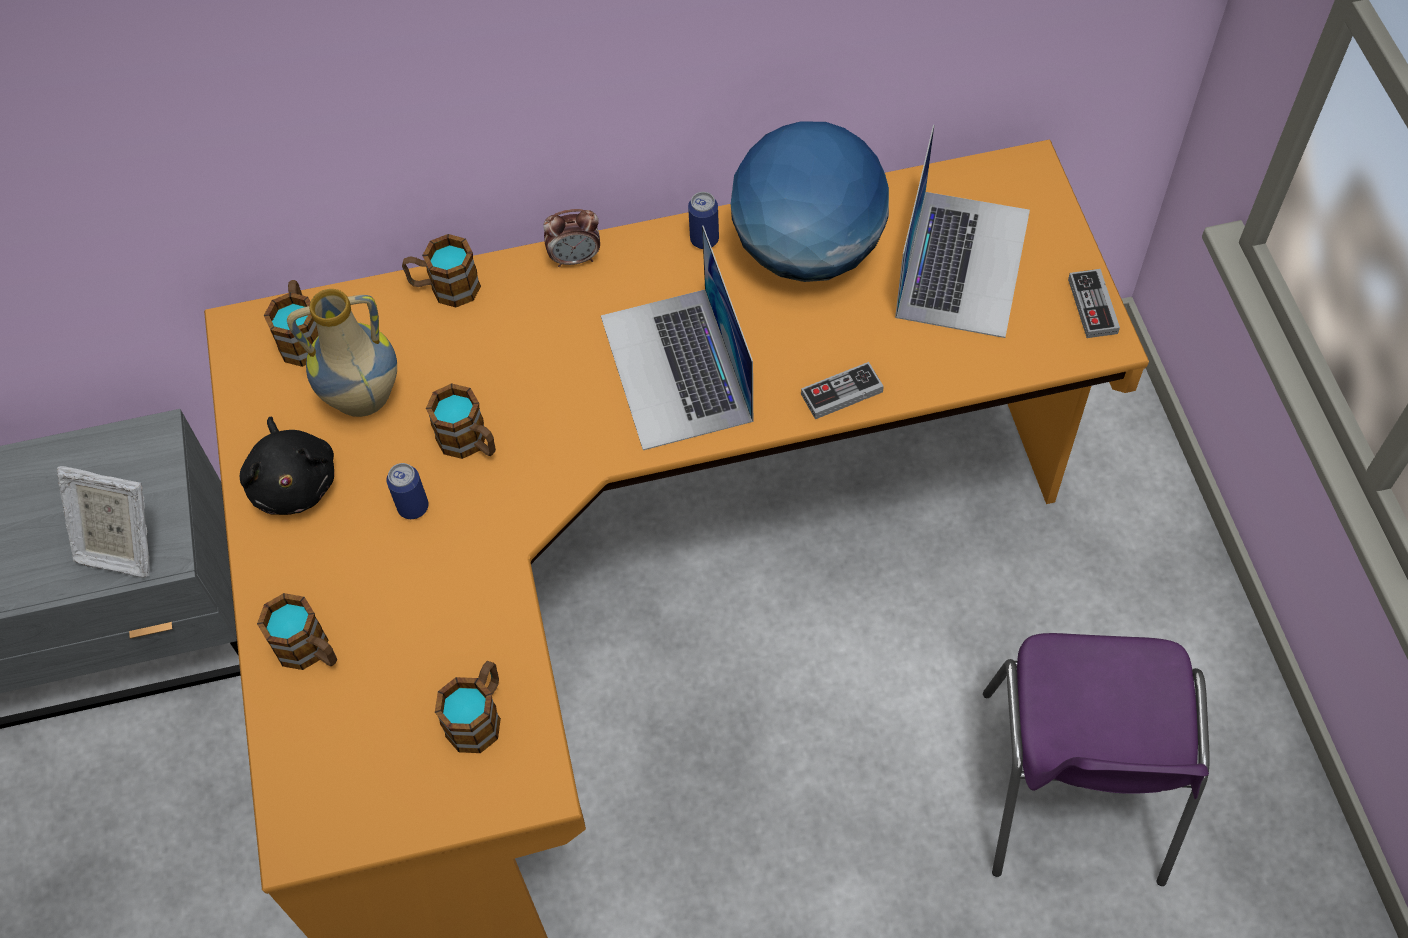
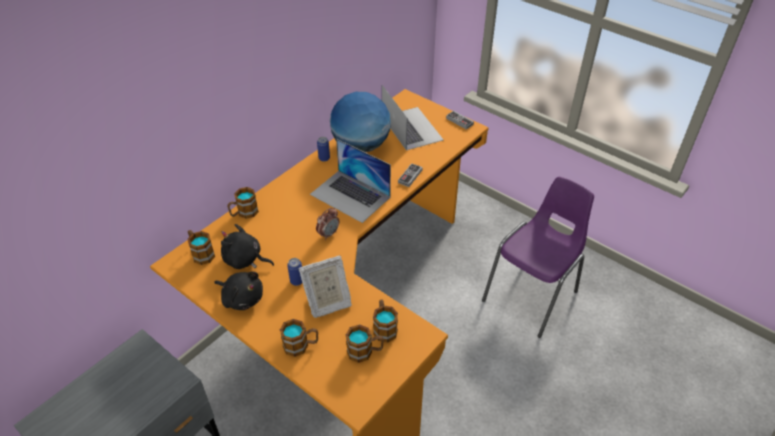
camera: 40 degrees left, 15 degrees down
picture frame [57,466,150,578] -> picture frame moved to [299,255,352,318]
vase [287,289,397,417] -> black plush toy [221,224,274,269]
mug [426,383,496,459] -> mug moved to [346,324,384,363]
alarm clock [543,209,600,267] -> alarm clock moved to [316,208,339,240]
purple chair [983,633,1210,886] -> purple chair turned 105 degrees counterclockwise [482,177,594,338]

